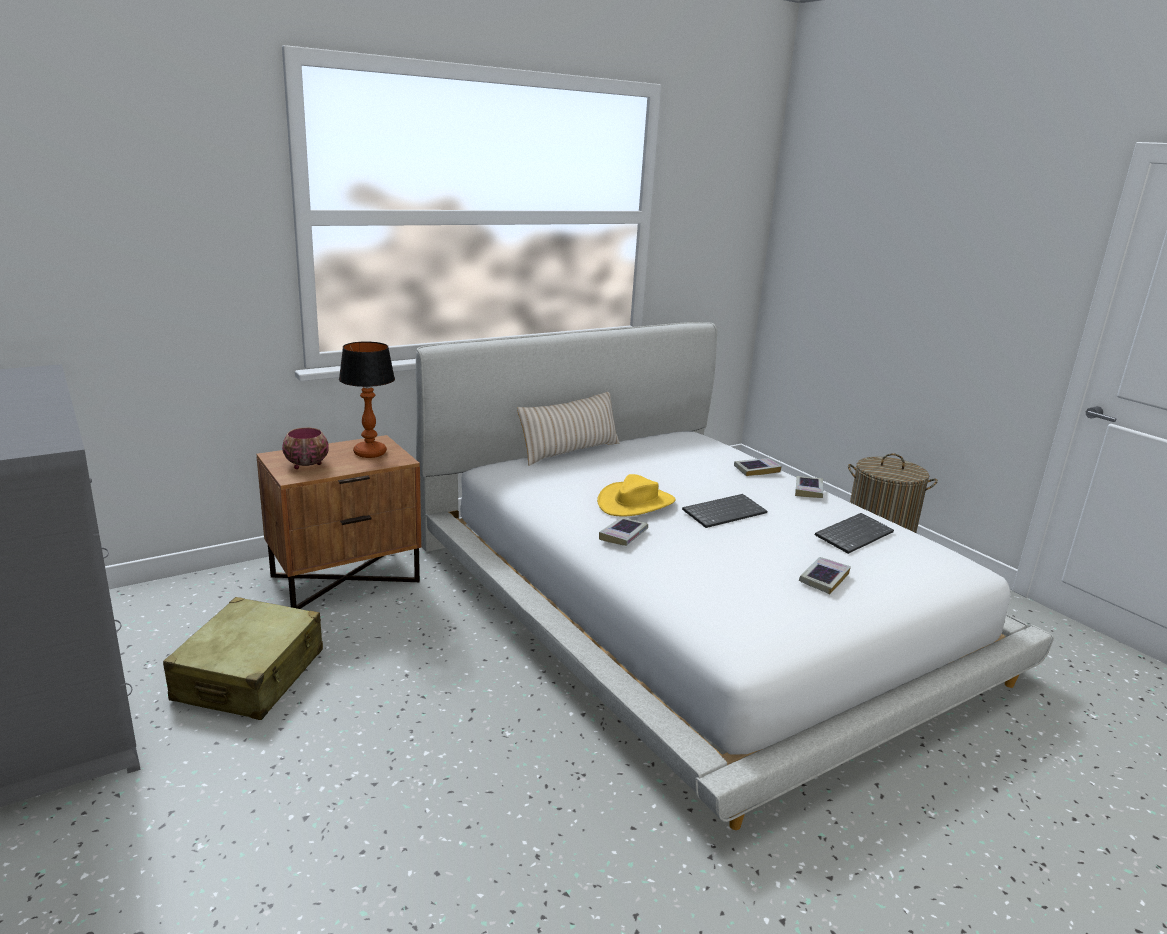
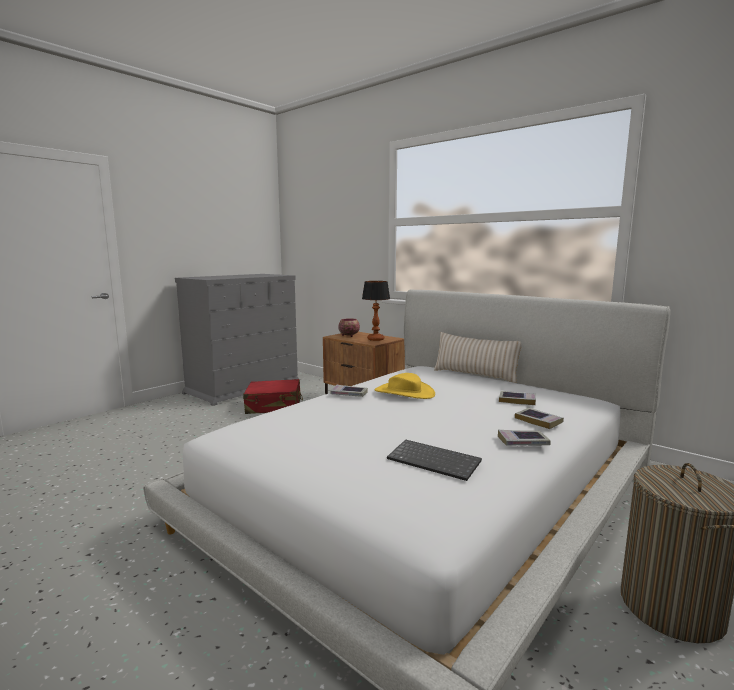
camera: 75 degrees right, 10 degrees down
beige suitcase [163,597,323,720] -> red suitcase [243,379,303,414]
keyboard [682,494,767,528] -> none
book [799,557,851,594] -> book moved to [499,391,536,405]

